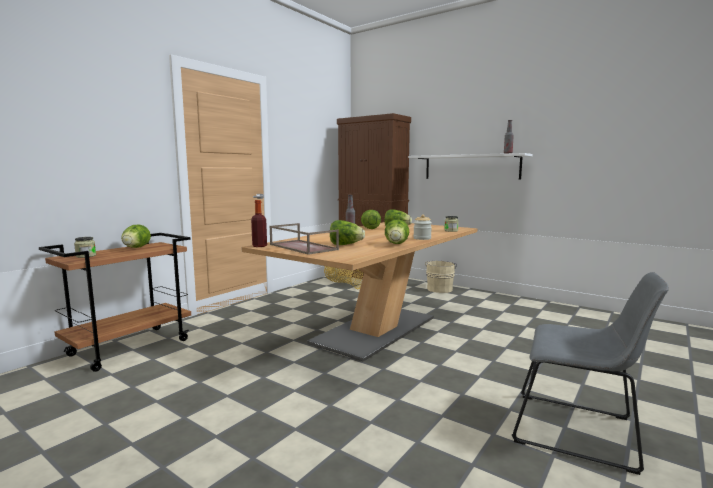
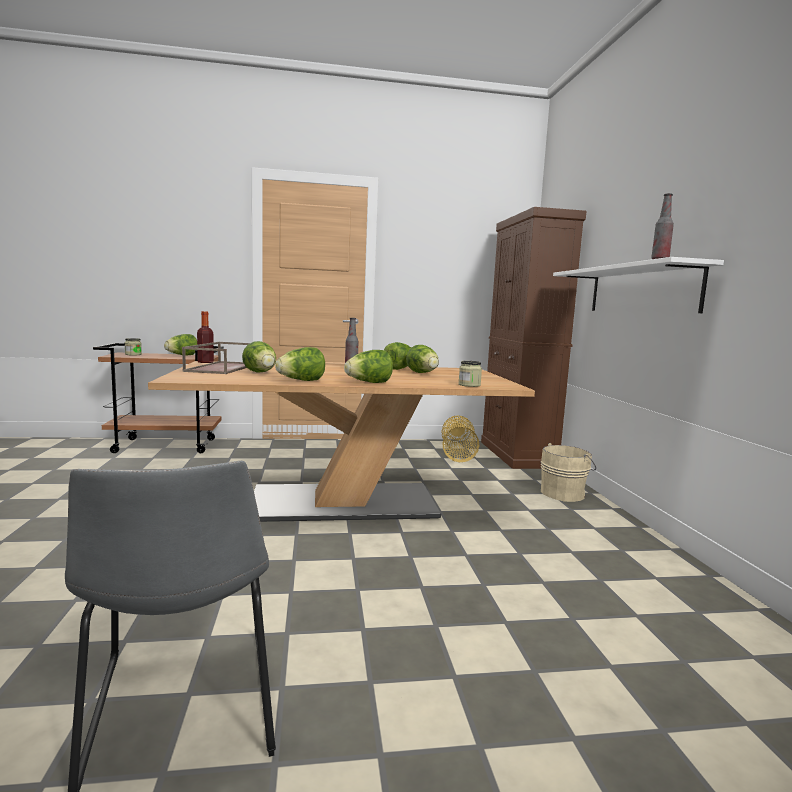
camera: 45 degrees right, 0 degrees up
jar [413,214,432,240] -> lettuce [344,350,393,383]

